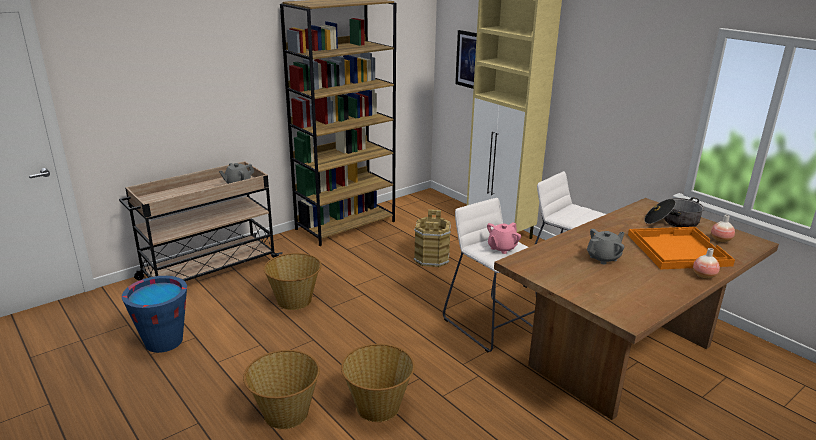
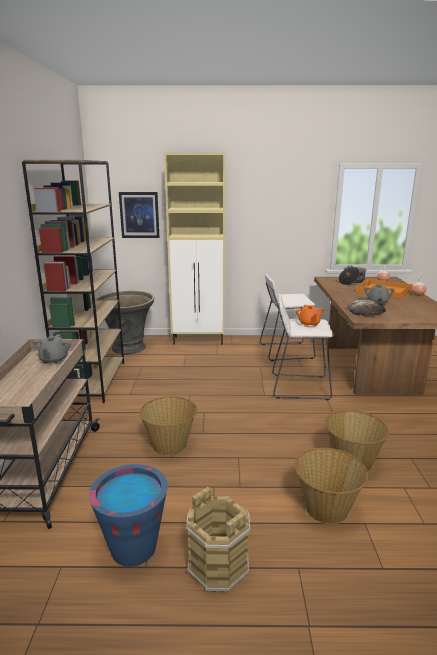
camera: 50 degrees left, 5 degrees down
brown bucket [413,209,451,267] -> brown bucket moved to [186,487,250,594]
pink teapot [487,222,521,254] -> orange teapot [296,305,324,327]
none -> grey planter [96,291,155,354]
none -> bread [348,299,386,316]

